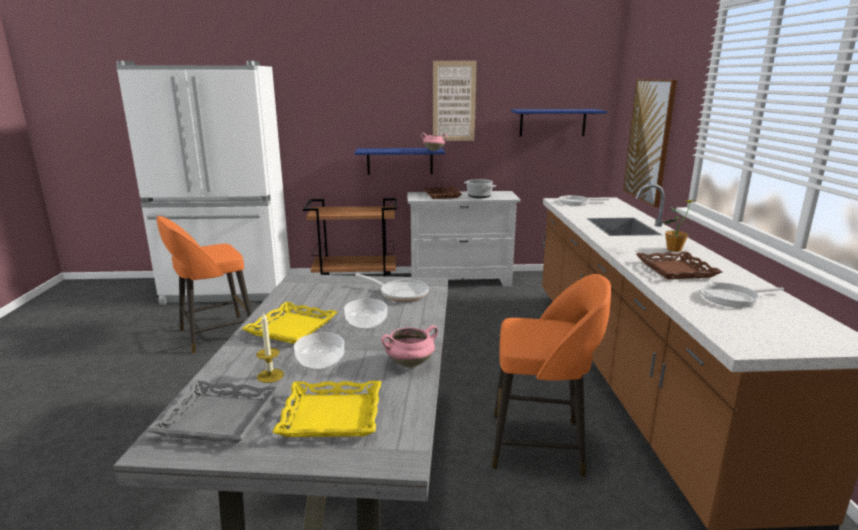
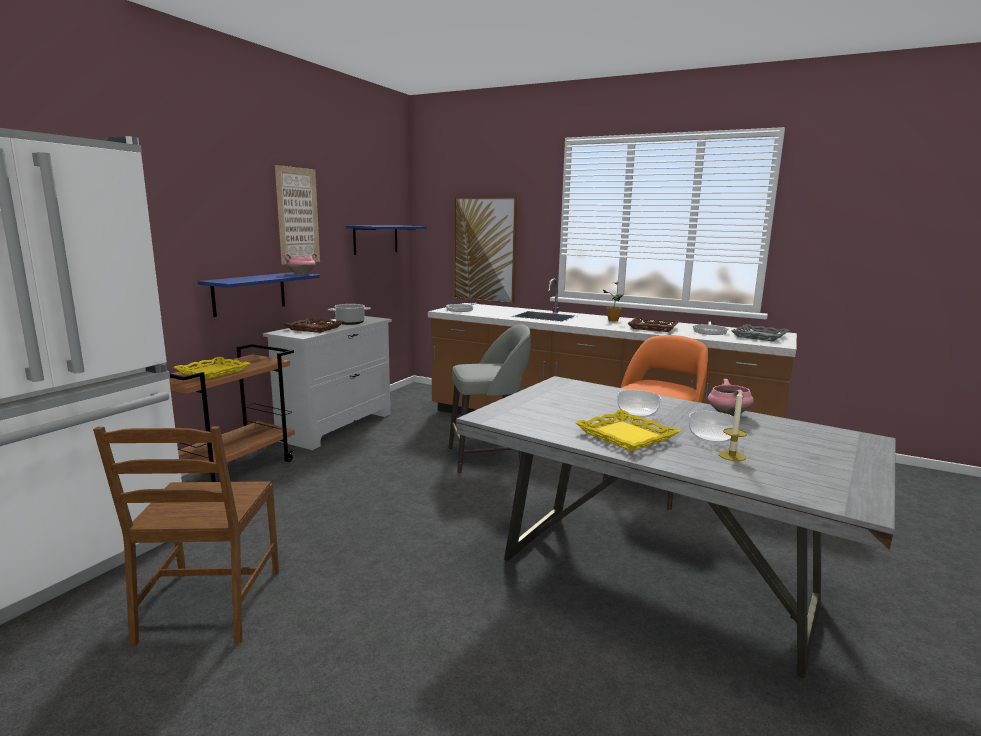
camera: 60 degrees left, 5 degrees down
grey tray [146,381,280,443] -> grey tray moved to [732,324,789,341]
orange stool [157,216,252,354] -> brown chair [93,426,279,647]
yellow tray [272,381,382,437] -> yellow tray moved to [173,357,251,379]
frying pan [355,274,429,302] -> none
none -> grey stool [449,325,531,474]

